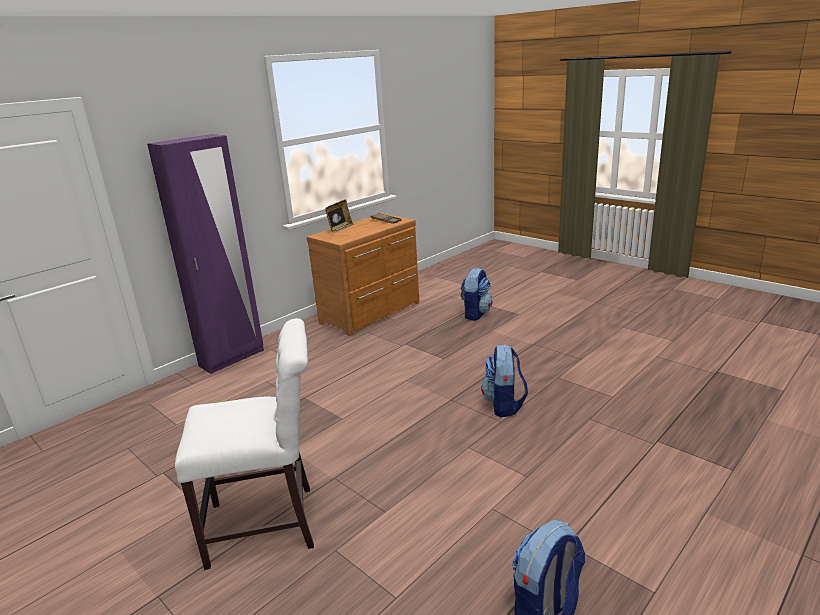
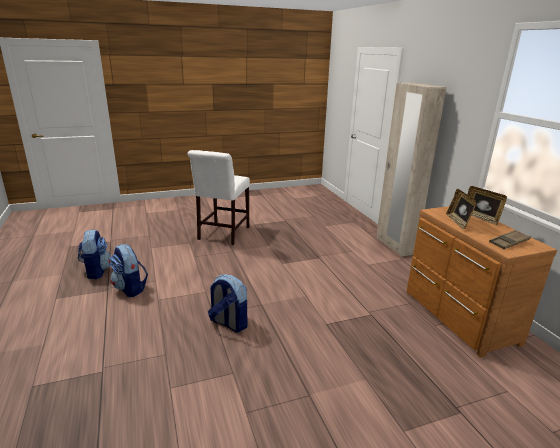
camera: 115 degrees right, 0 degrees up
purple wardrobe [147,134,264,374] -> beige wardrobe [377,83,447,257]
backpack [461,267,493,321] -> backpack moved to [109,244,148,297]
none -> picture frame [446,189,477,230]

